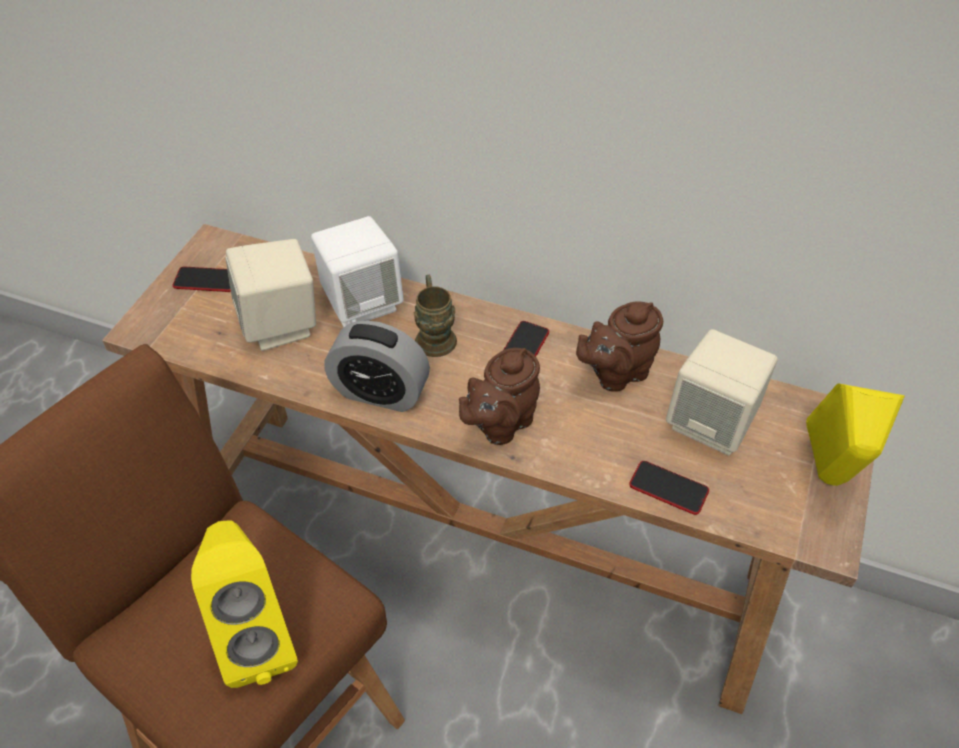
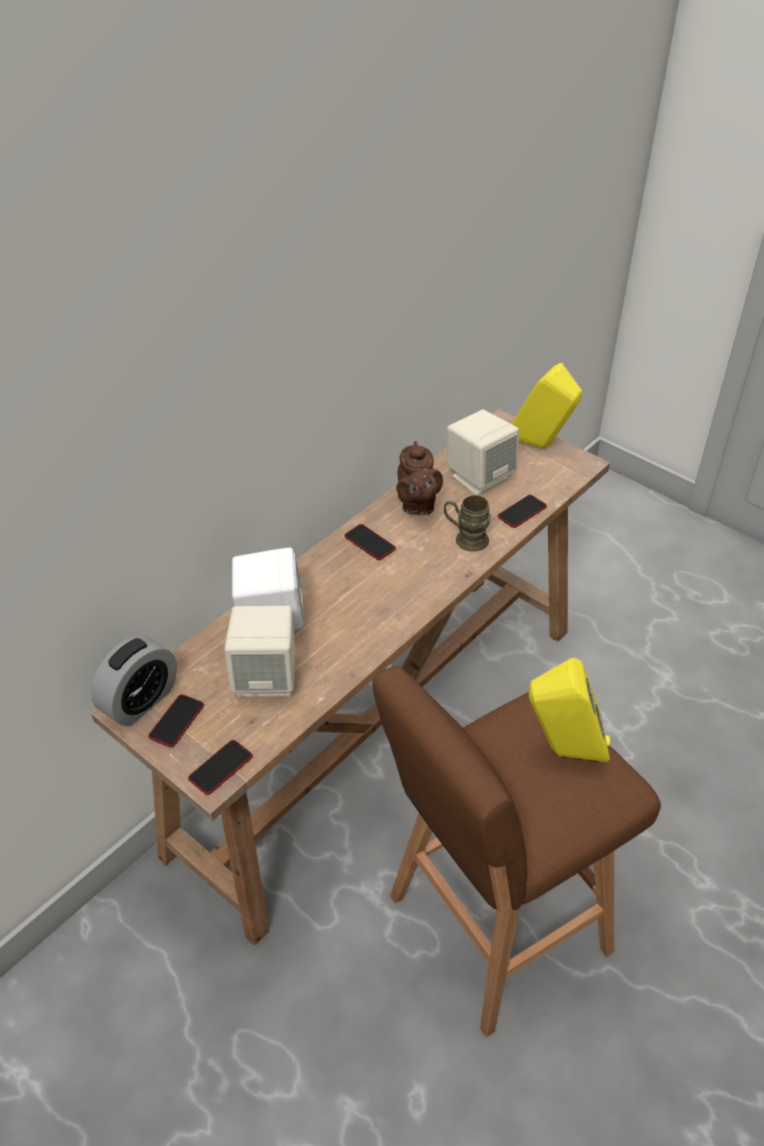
camera: 70 degrees left, 5 degrees down
alarm clock [324,320,430,412] -> alarm clock moved to [91,635,177,726]
brown mug [413,275,457,357] -> brown mug moved to [444,495,491,552]
brown teapot [459,348,540,445] -> none
none -> phone [188,740,253,795]

